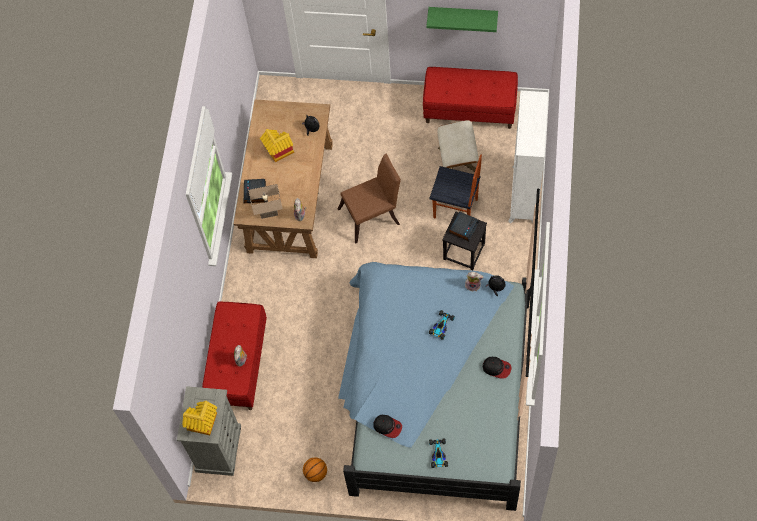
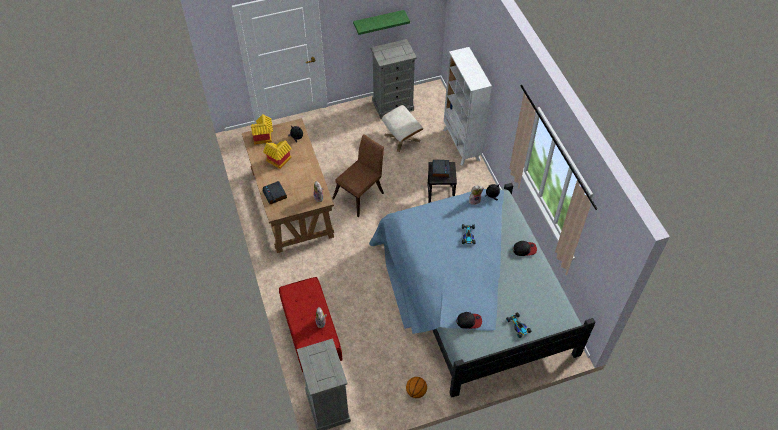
camera: 30 degrees left, 10 degrees down
toy house [182,401,217,435] -> toy house moved to [251,114,273,145]
beige table lamp [248,184,283,219] -> none
red bench [423,67,518,129] -> grey dresser [371,39,417,119]
chair [429,154,482,219] -> none

